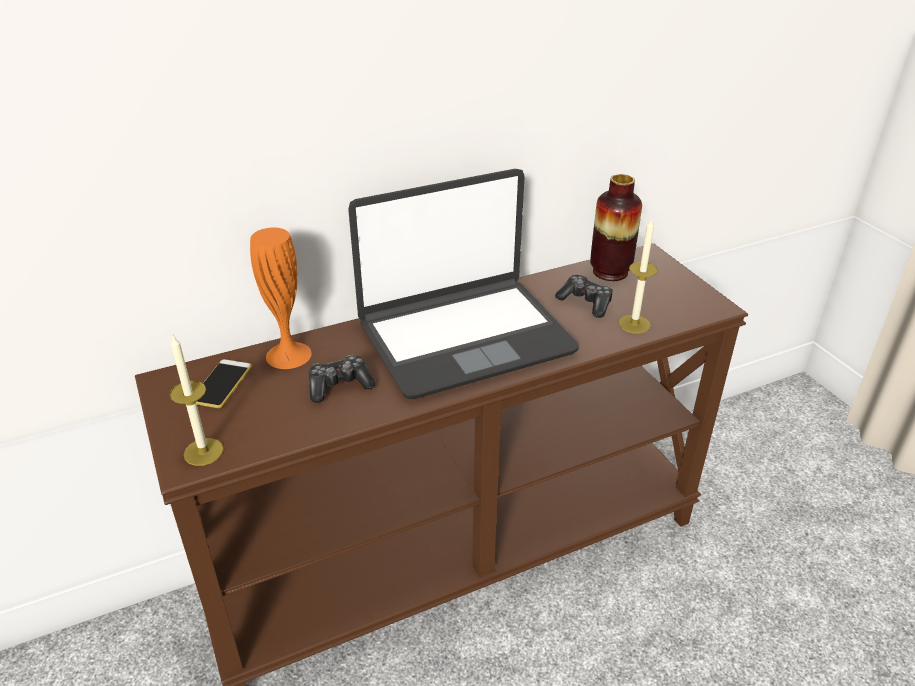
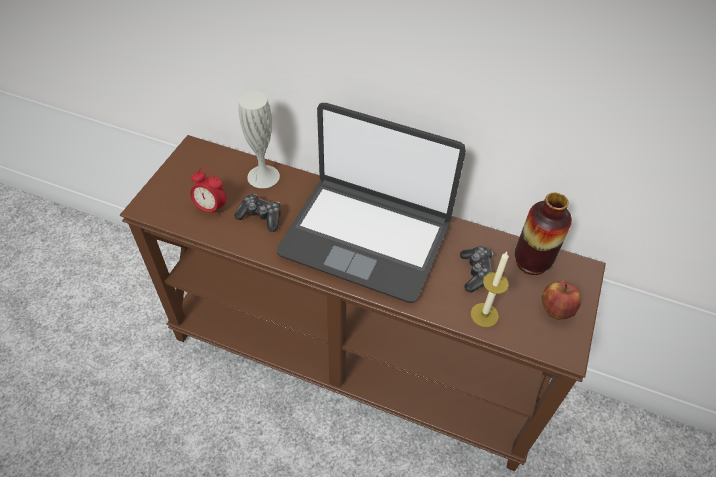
camera: 45 degrees right, 15 degrees up
candle [170,335,224,466] -> none
phone [196,359,252,408] -> none
orange vase [250,228,312,369] -> white vase [238,91,280,188]
none -> alarm clock [190,168,226,217]
none -> apple [541,281,581,320]

